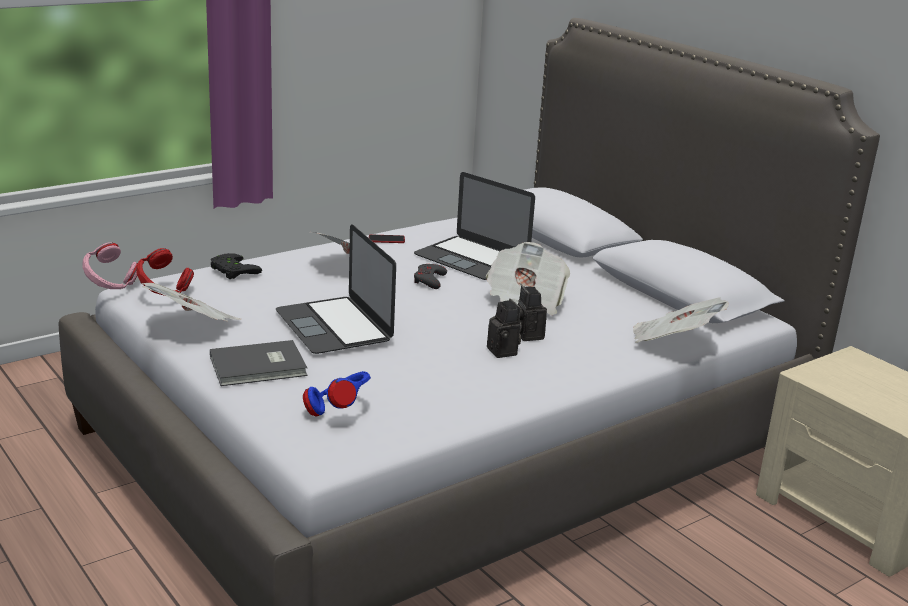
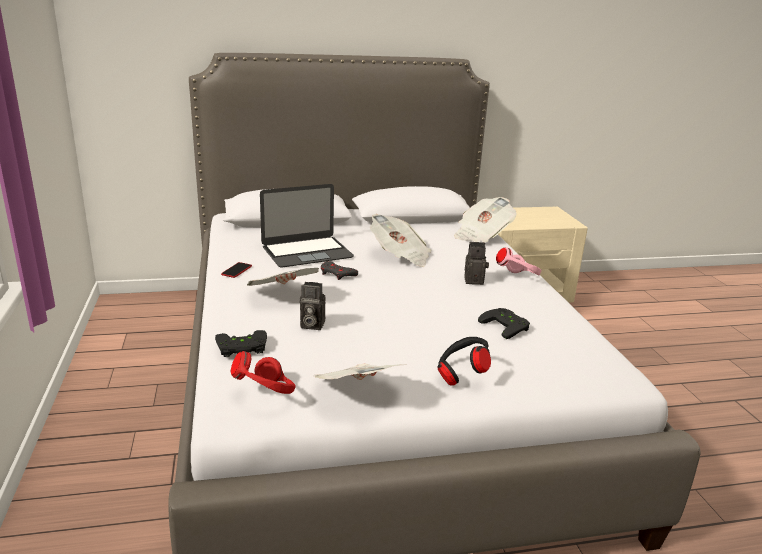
camera: 65 degrees left, 0 degrees up
pink headphones [82,242,138,289] -> pink headphones moved to [496,247,542,275]
grey book [210,340,307,386] -> black headphones [437,337,491,385]
laptop [276,224,396,354] -> none
blue headphones [303,371,371,417] -> none
camera [518,285,547,341] -> camera moved to [300,282,325,330]
none -> black game controller [478,308,530,339]

